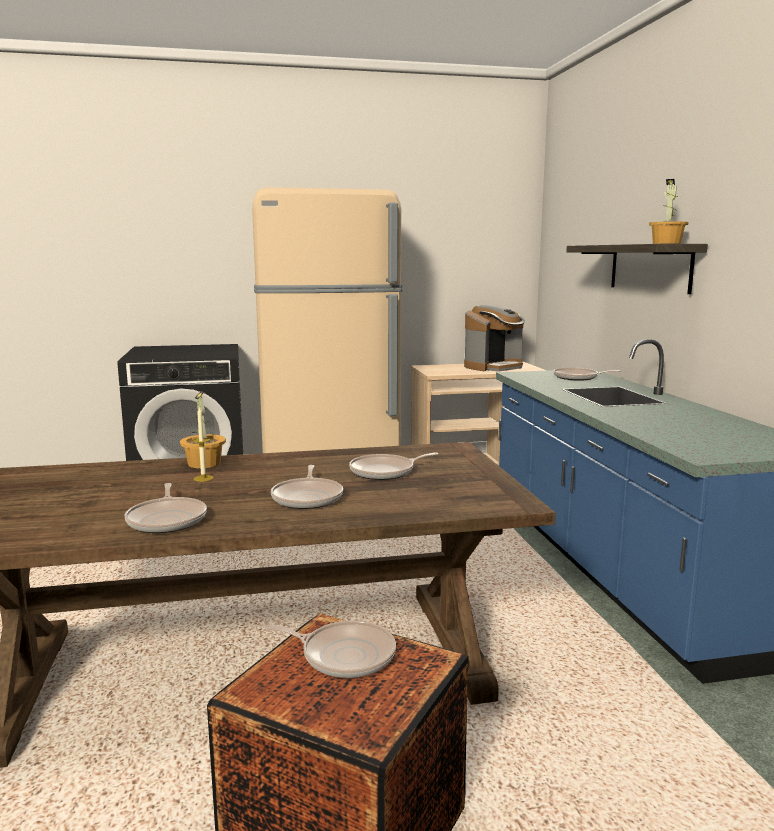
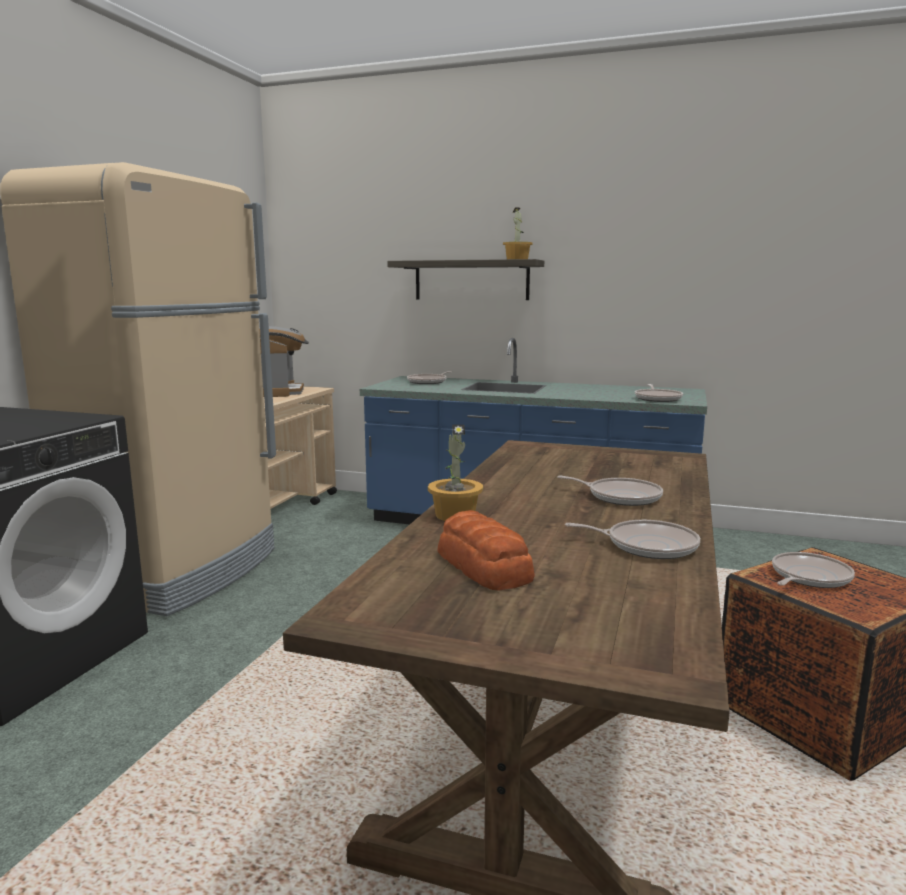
camera: 60 degrees left, 0 degrees up
candle [193,408,214,482] -> none
frying pan [349,452,438,480] -> frying pan moved to [635,384,683,402]
none -> bread [437,510,535,590]

